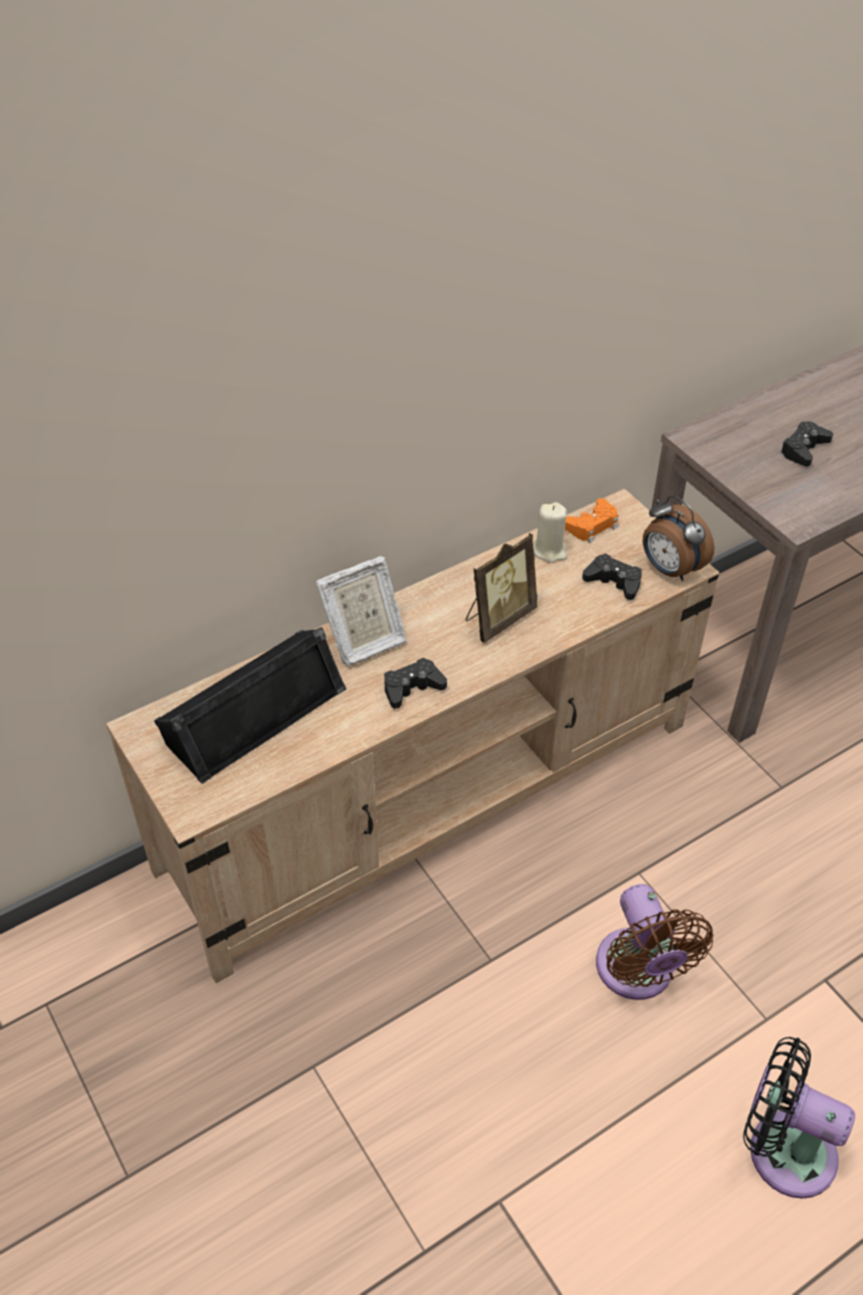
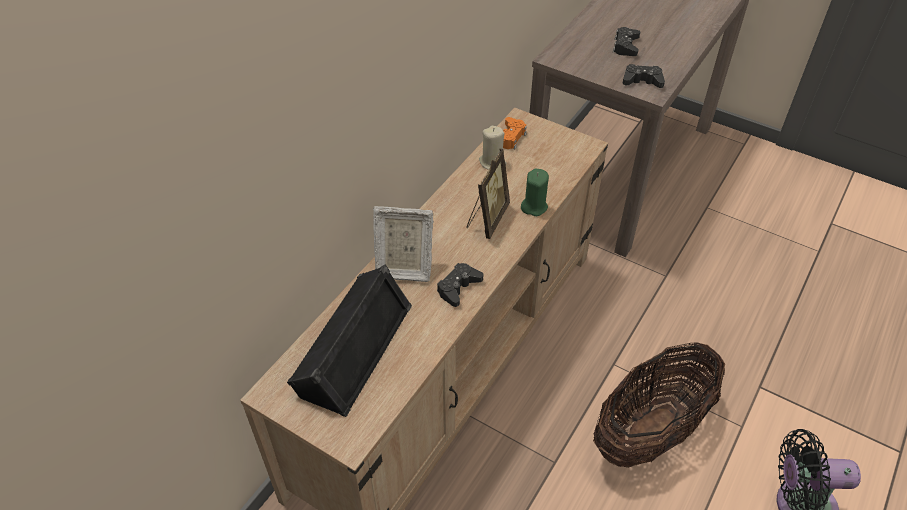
camera: 25 degrees left, 0 degrees up
picture frame [316,556,407,666] -> picture frame turned 60 degrees clockwise [373,206,434,282]
black game controller [582,554,642,600] -> black game controller moved to [623,64,665,88]
brown fan [596,884,713,1000] -> basket [593,342,725,468]
alarm clock [643,496,714,581] -> none
none -> green candle [521,168,549,216]

